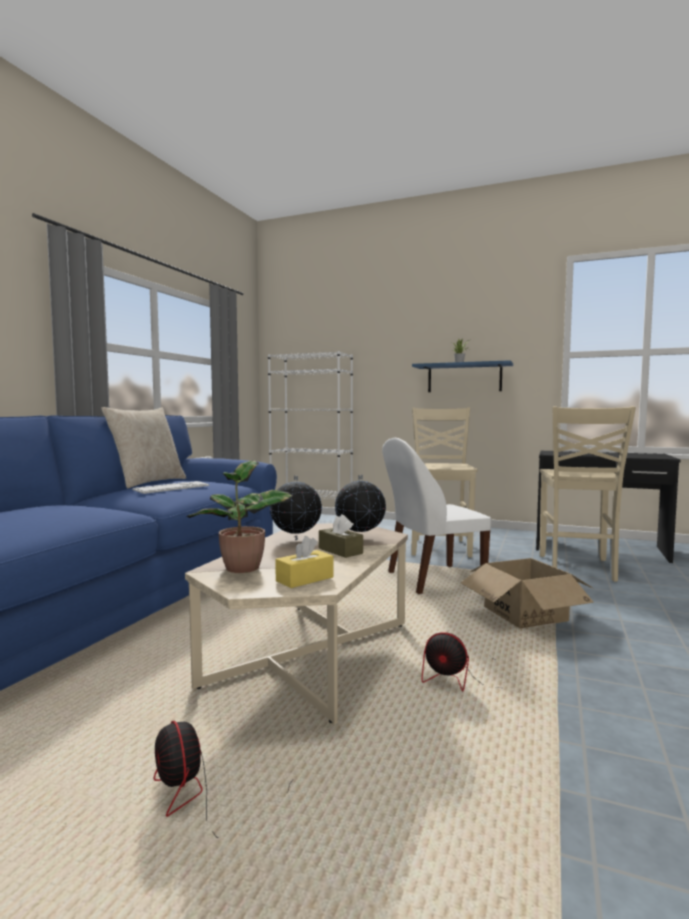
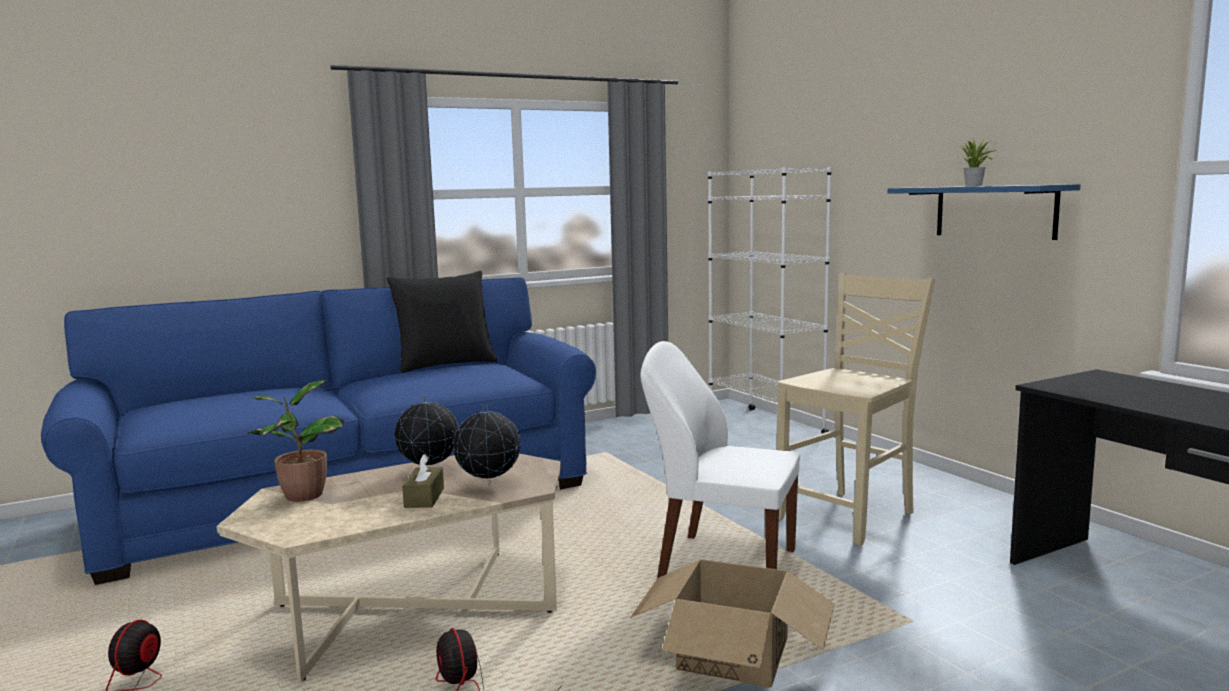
camera: 40 degrees right, 5 degrees up
beige pillow [101,407,186,488] -> black pillow [387,271,497,372]
keyboard [132,481,209,494] -> none
yellow tissue box [275,536,333,588] -> none
beige chair [540,406,636,582] -> none

